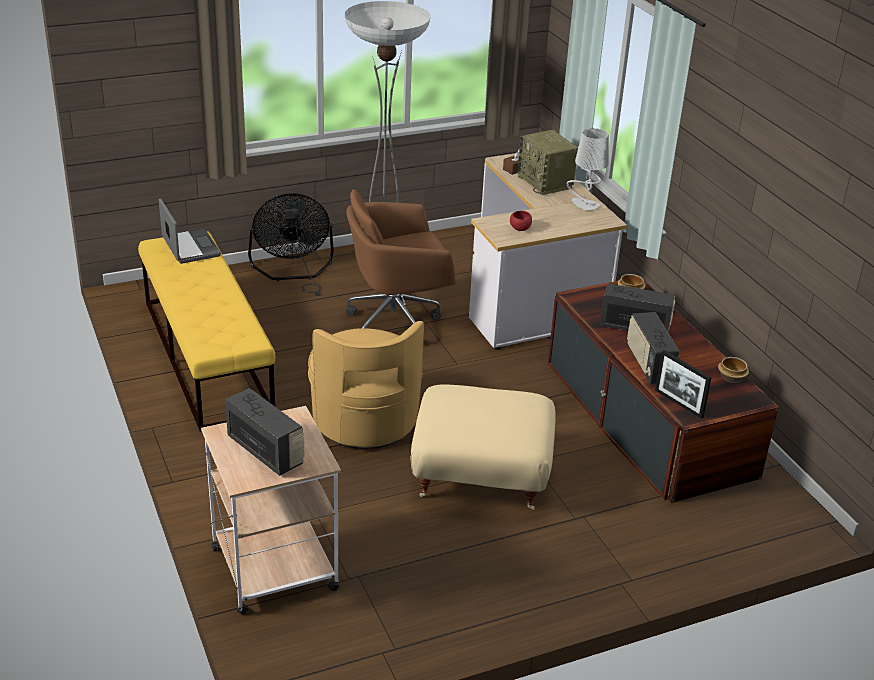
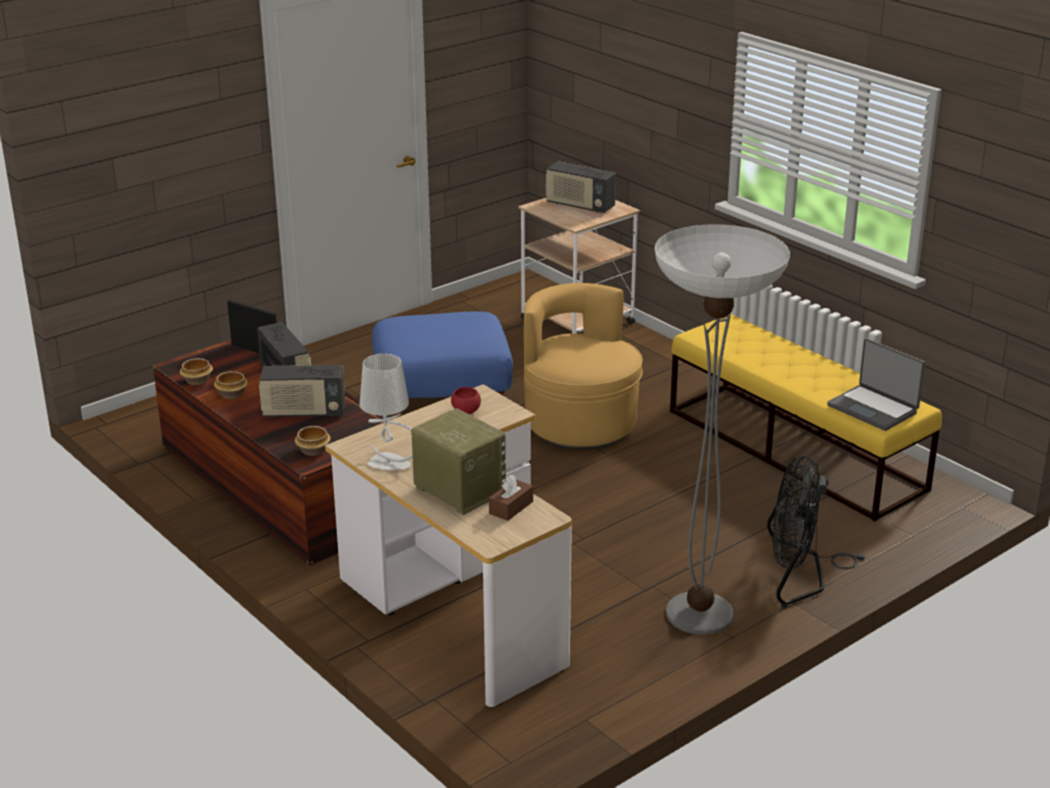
camera: 165 degrees right, 5 degrees down
black fan [248,193,334,296] -> black fan turned 120 degrees clockwise [767,456,867,608]
brown office chair [346,189,456,328] -> none
beige ottoman [411,384,556,509] -> blue ottoman [372,311,513,418]
none -> bowl [214,371,248,399]

